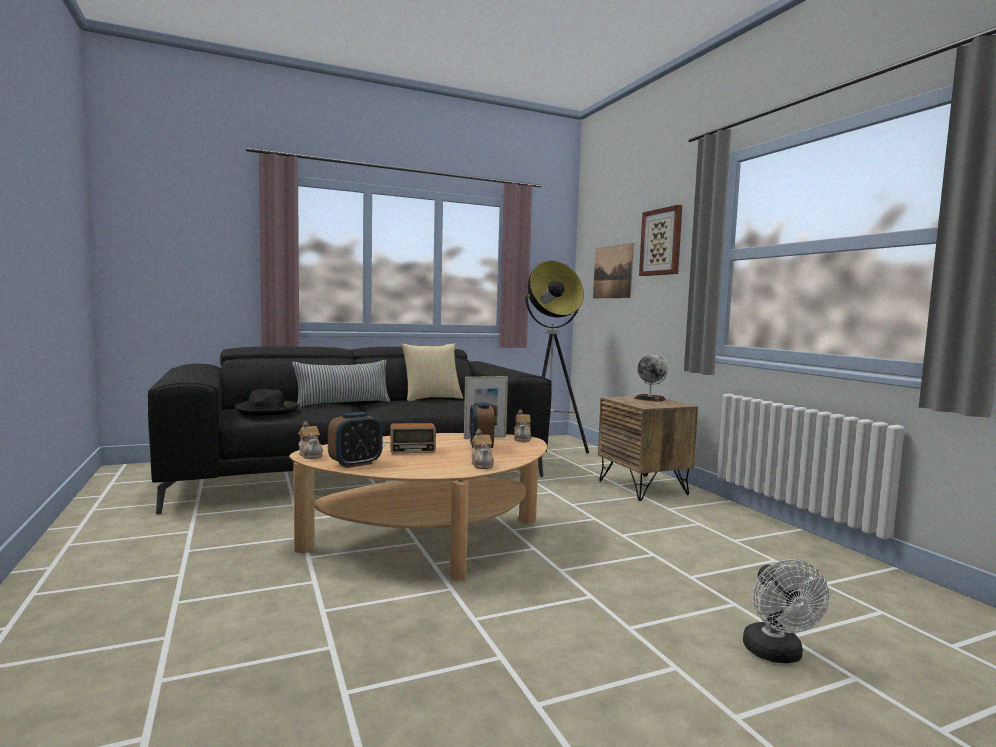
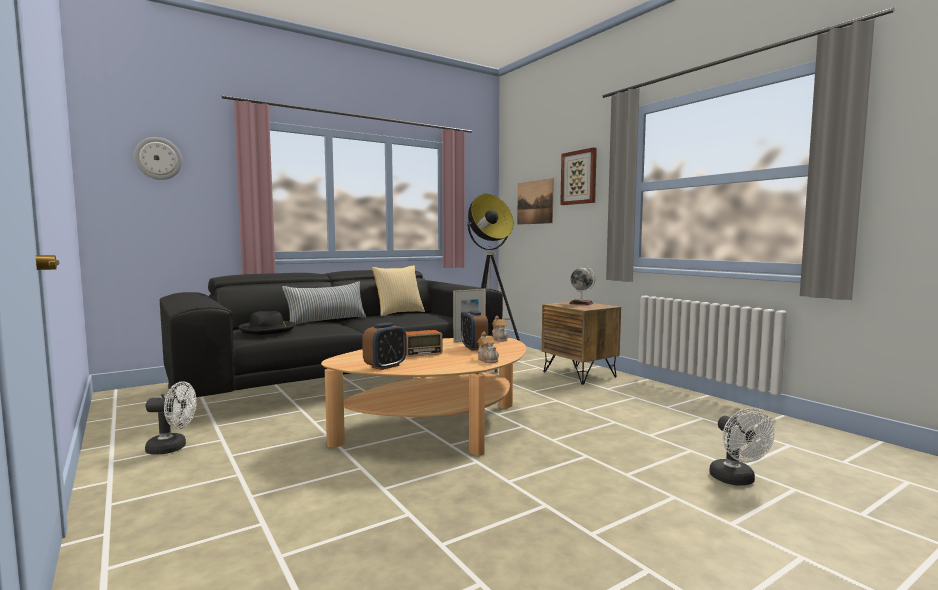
camera: 10 degrees left, 0 degrees up
teapot [298,421,323,459] -> none
none -> wall clock [134,137,182,180]
none -> white fan [145,381,197,454]

